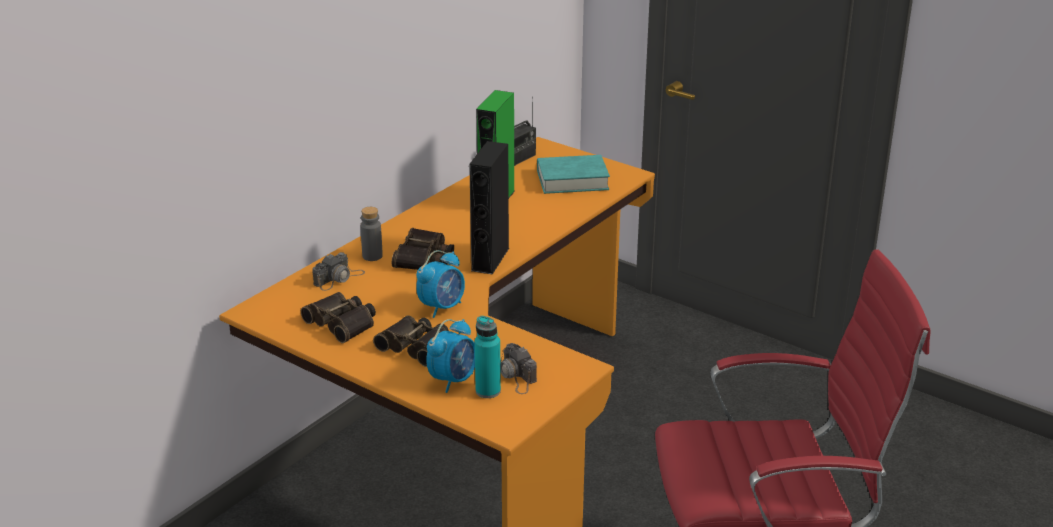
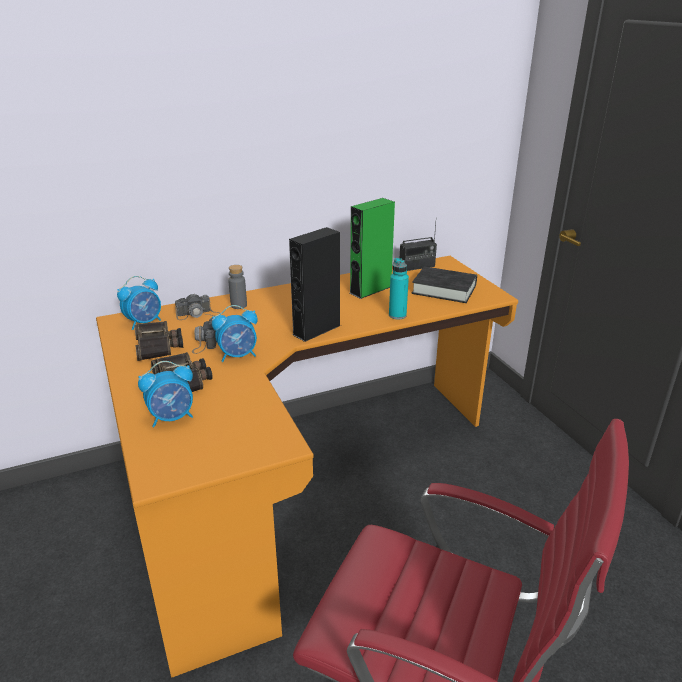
camera: 30 degrees right, 0 degrees up
binoculars [392,228,454,270] -> none
turquoise bottle [475,316,501,398] -> turquoise bottle moved to [389,258,409,319]
camera [500,343,537,394] -> camera moved to [192,318,217,354]
turquoise book [537,155,610,194] -> black book [412,266,477,303]
none -> alarm clock [117,276,161,330]

